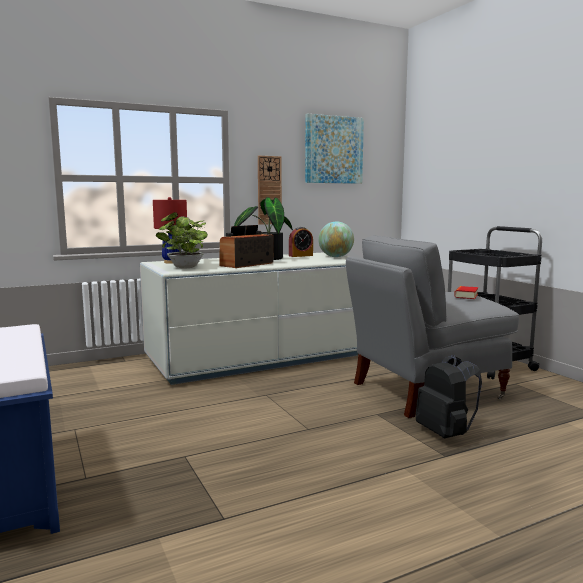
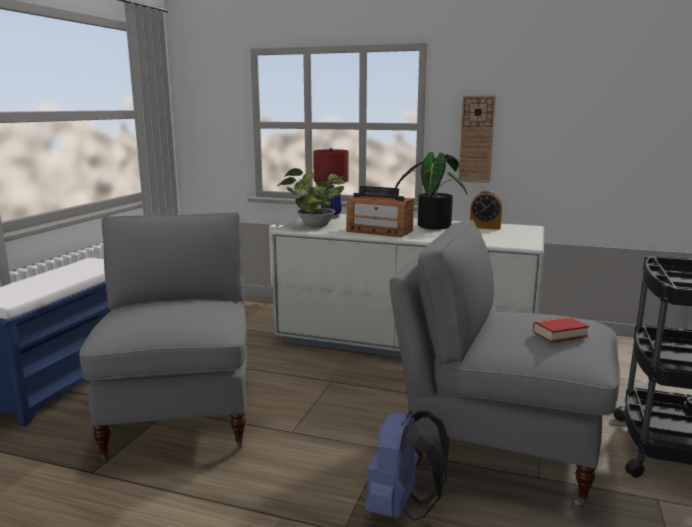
camera: 45 degrees right, 5 degrees up
radio [219,225,273,268] -> radio turned 150 degrees counterclockwise [346,186,414,237]
picture [305,114,364,184] -> none
globe [318,221,354,257] -> none
black backpack [416,355,482,438] -> blue backpack [365,411,449,521]
none -> grey armchair [79,212,247,462]

